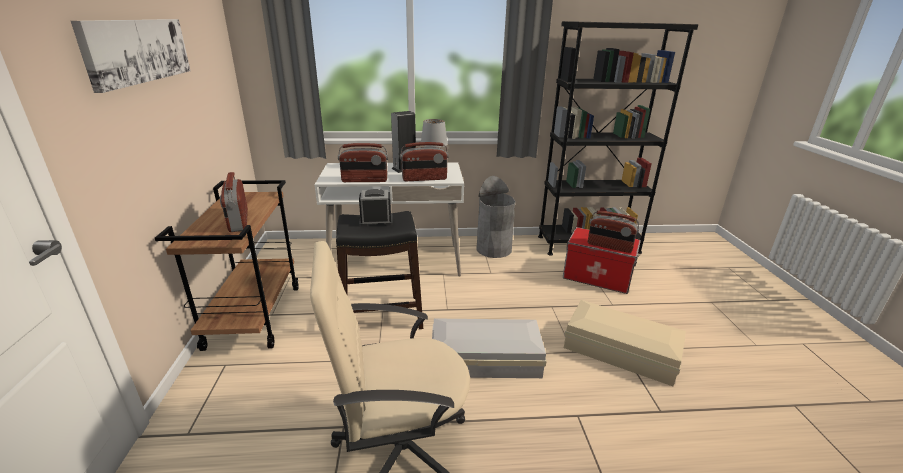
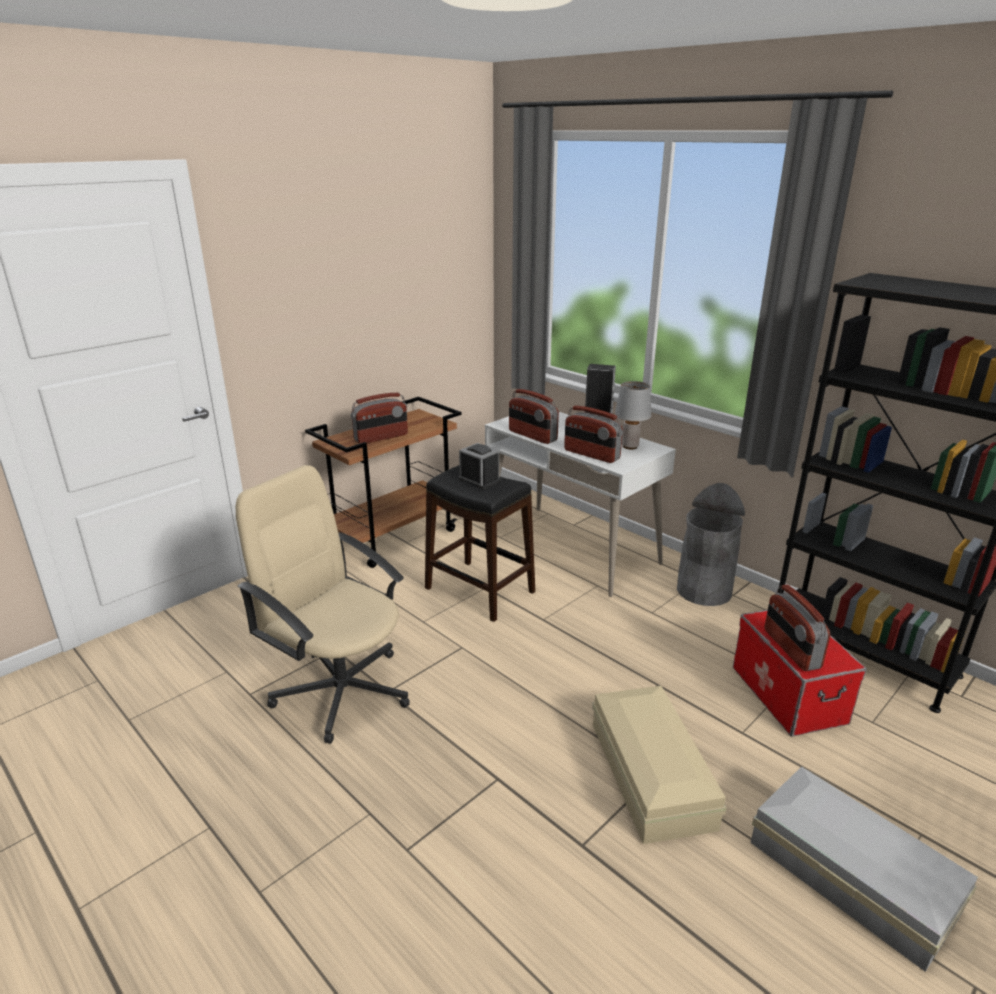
camera: 50 degrees right, 0 degrees up
picture [71,19,191,93] -> none
radio [220,172,248,232] -> radio turned 150 degrees counterclockwise [351,392,408,444]
white storage box [432,318,547,378] -> white storage box moved to [751,766,978,972]

